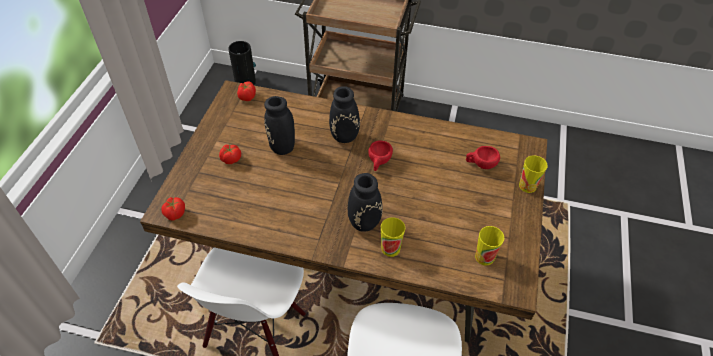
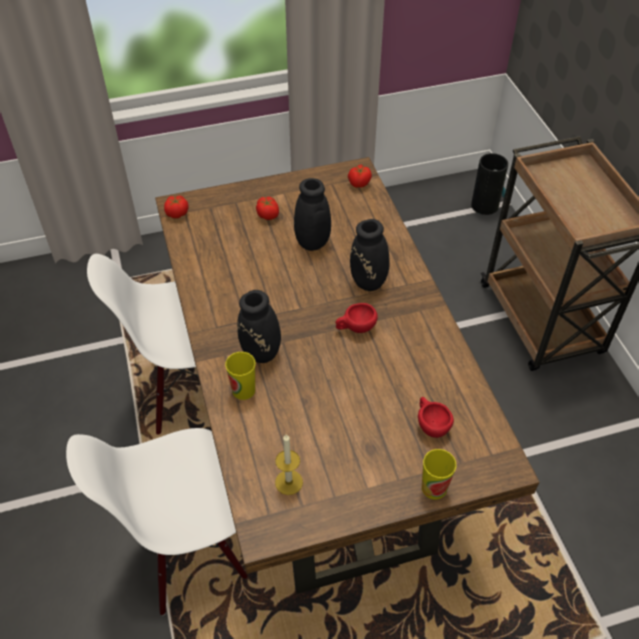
camera: 60 degrees right, 0 degrees up
cup [475,226,504,265] -> candle [275,434,303,495]

